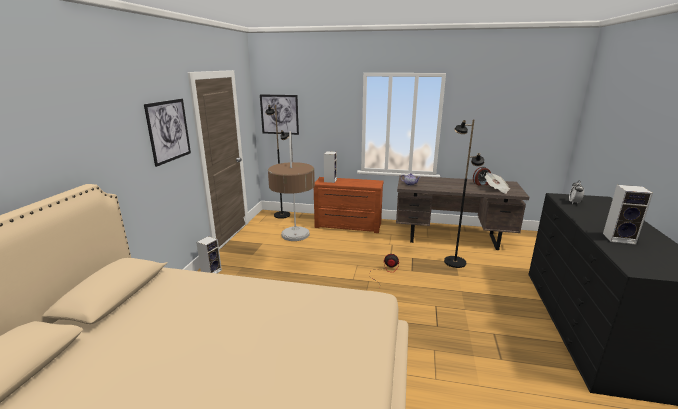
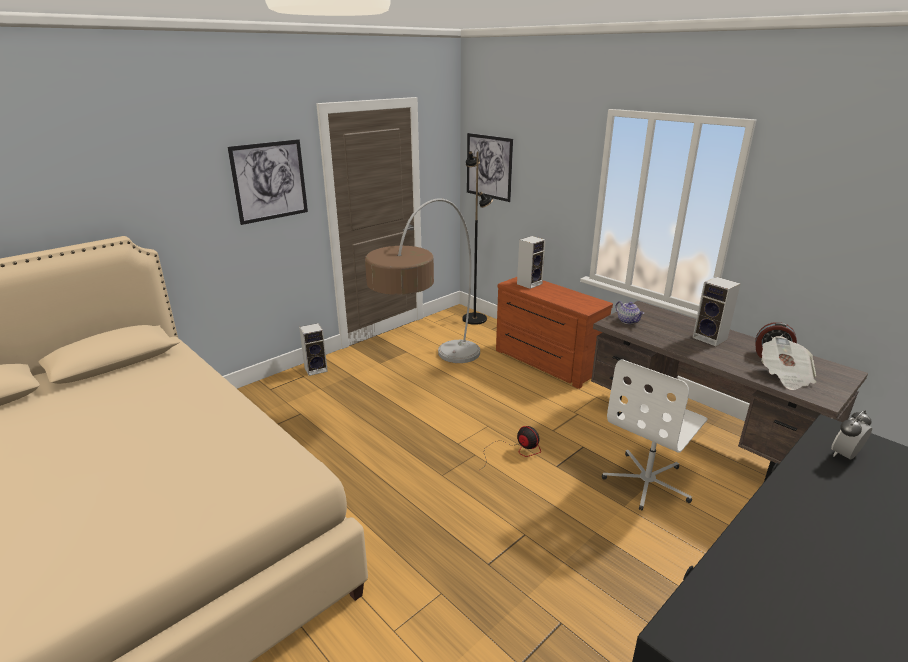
camera: 35 degrees right, 5 degrees up
black floor lamp [444,120,484,268] -> white office chair [602,359,708,510]
speaker [603,185,653,245] -> speaker moved to [693,277,741,346]

